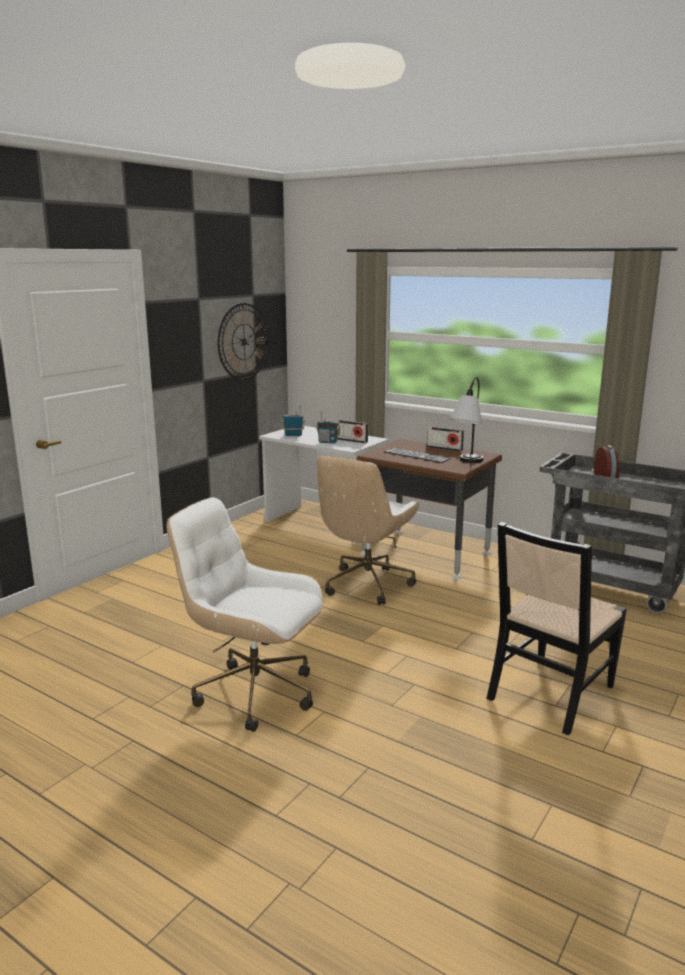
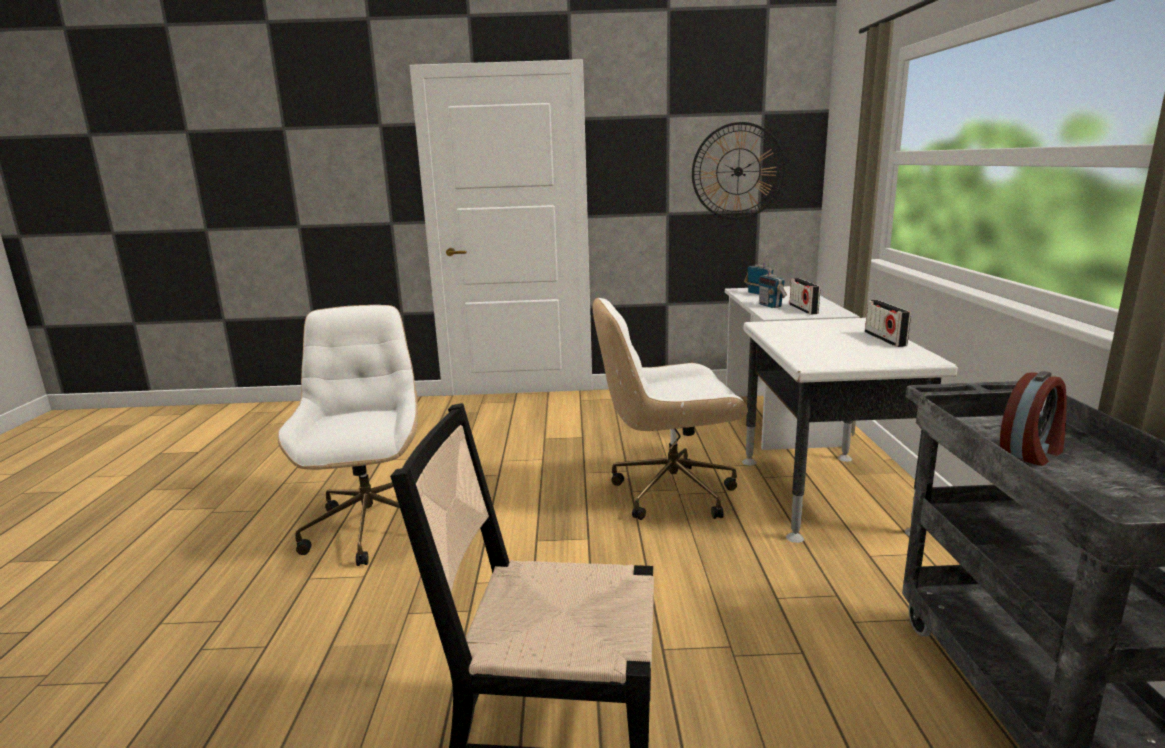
camera: 55 degrees right, 0 degrees up
brown desk [357,439,502,580] -> white desk [742,318,958,543]
keyboard [384,448,451,463] -> none
table lamp [450,377,484,463] -> none

